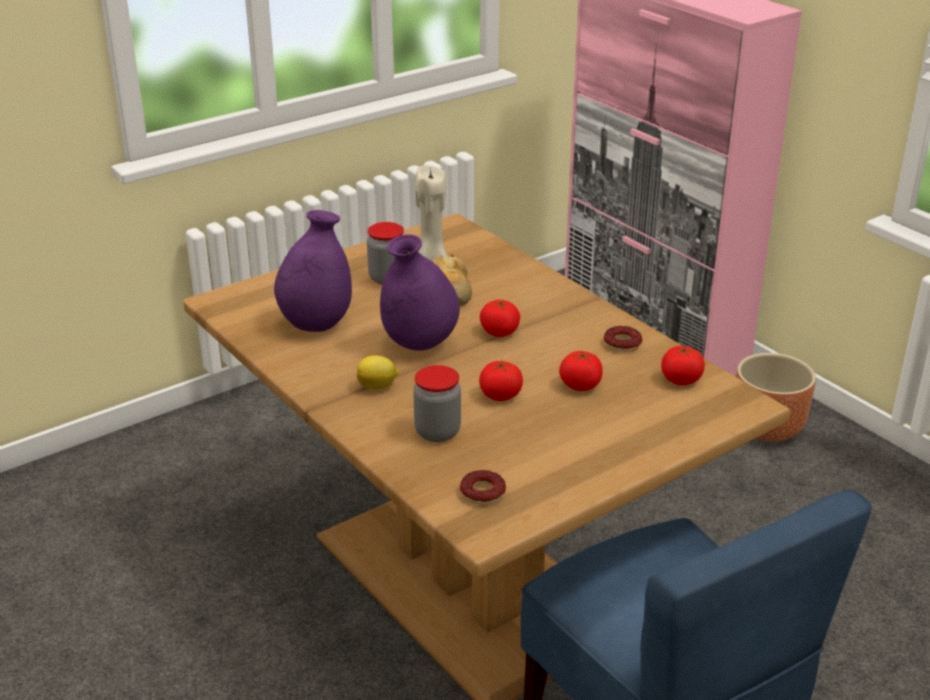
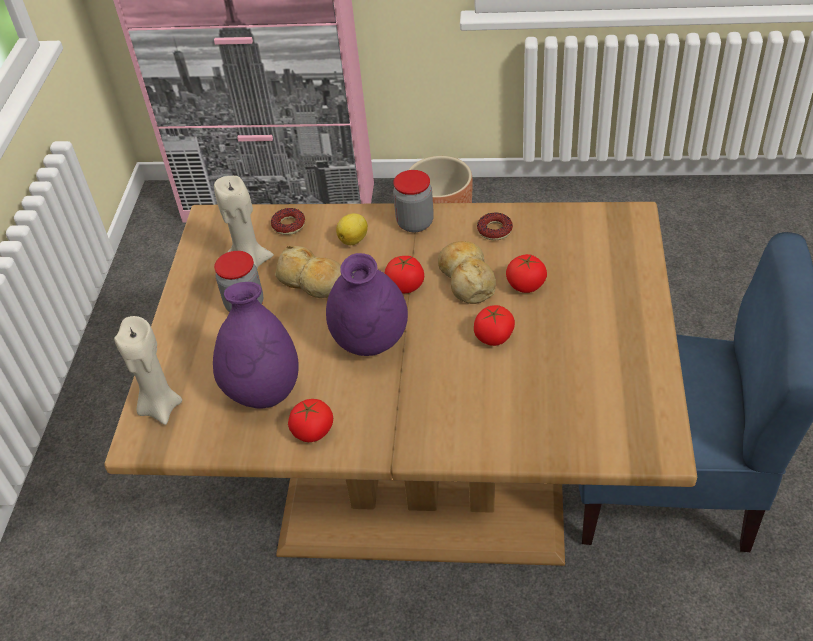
camera: 45 degrees left, 15 degrees up
lemon [357,355,399,390] -> lemon moved to [336,213,368,245]
jar [413,365,461,442] -> jar moved to [393,170,434,232]
donut [460,470,506,505] -> donut moved to [271,208,305,235]
tomato [661,346,705,385] -> tomato moved to [288,399,333,442]
none -> beige candle [114,316,182,425]
none -> bread [438,241,496,304]

